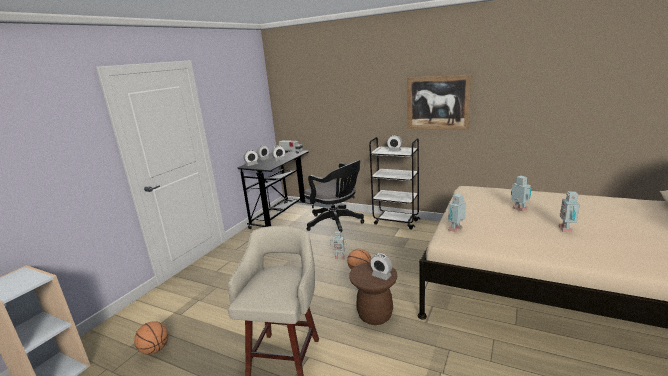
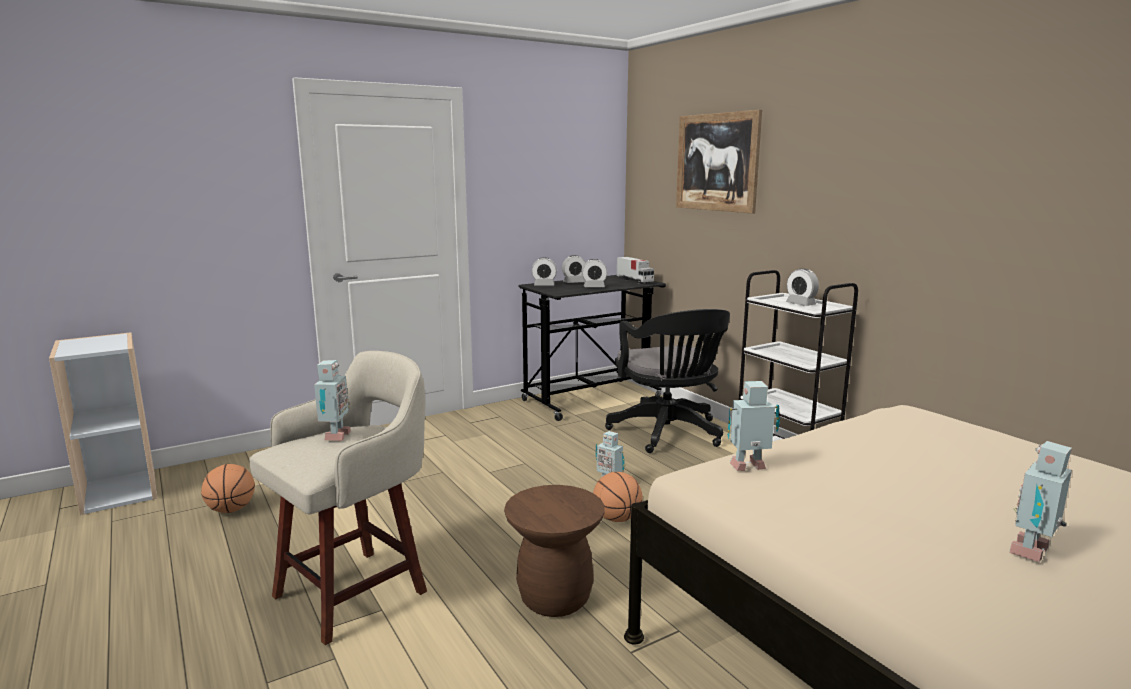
camera: 30 degrees right, 5 degrees down
alarm clock [370,253,392,280] -> none
picture [407,75,471,130] -> picture moved to [676,110,762,214]
toy robot [511,176,531,211] -> toy robot moved to [314,360,351,441]

